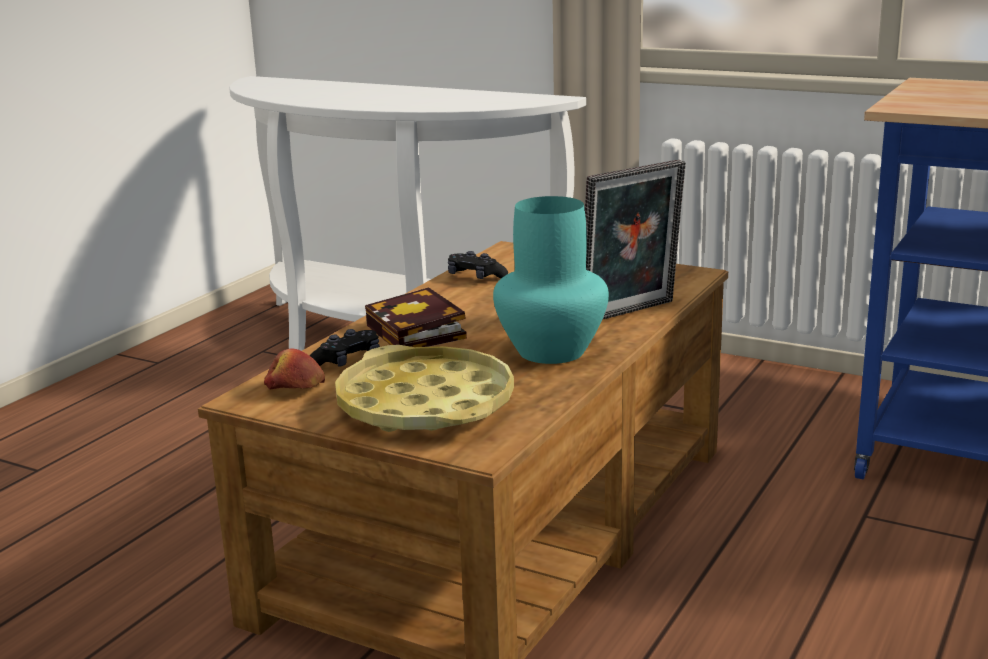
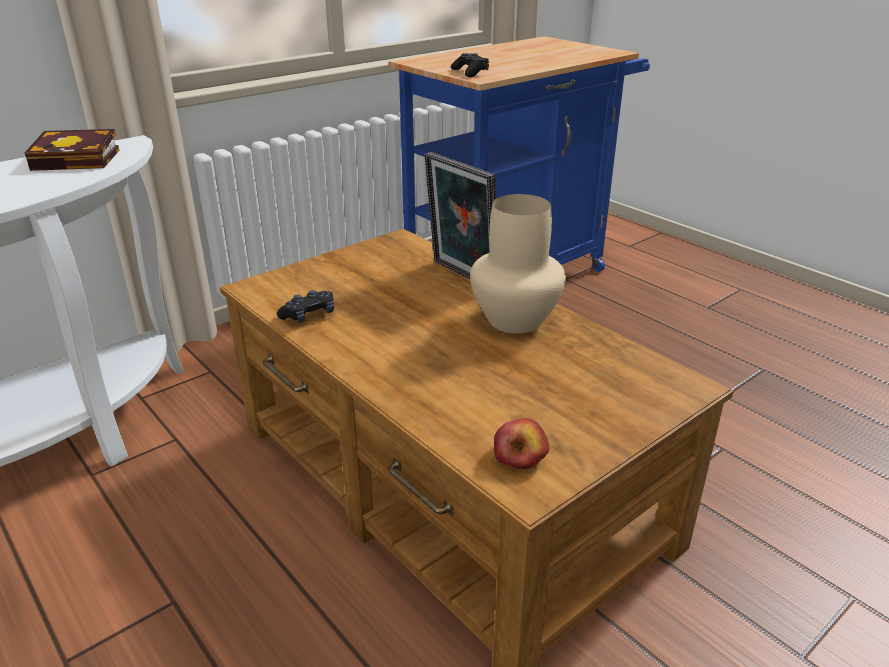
camera: 70 degrees left, 10 degrees up
black game controller [310,329,380,367] -> black game controller moved to [451,53,489,77]
yellow tray [335,345,514,432] -> none
book [365,287,467,347] -> book moved to [25,129,120,171]
turquoise vase [493,196,609,364] -> beige vase [470,194,566,334]
picture frame [585,159,686,320] -> picture frame turned 150 degrees clockwise [424,152,496,279]

